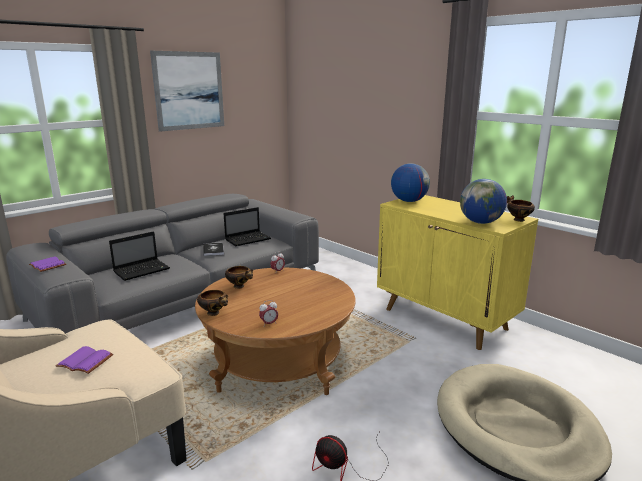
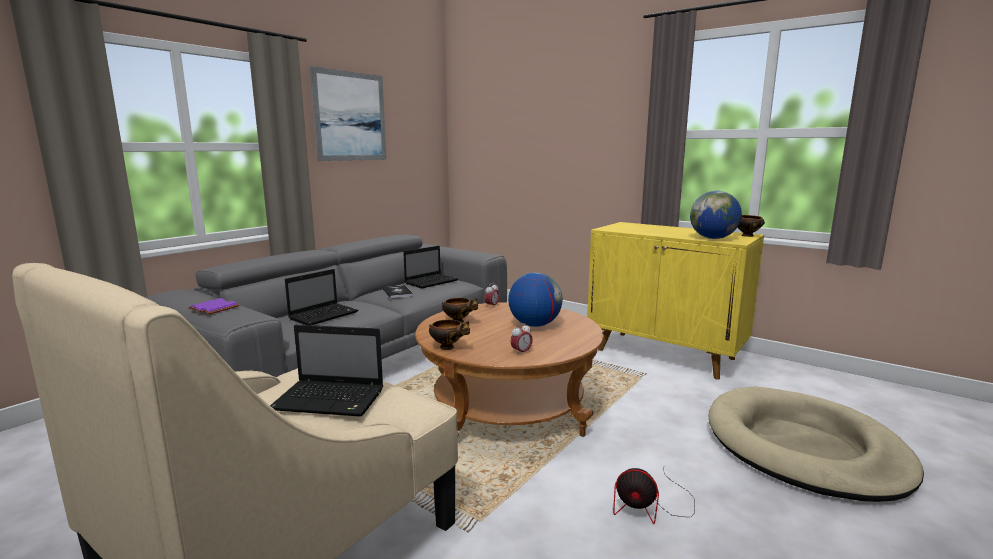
camera: 10 degrees left, 5 degrees down
purple book [56,346,113,374] -> laptop [270,325,383,417]
globe [391,163,430,202] -> globe moved to [508,273,563,327]

